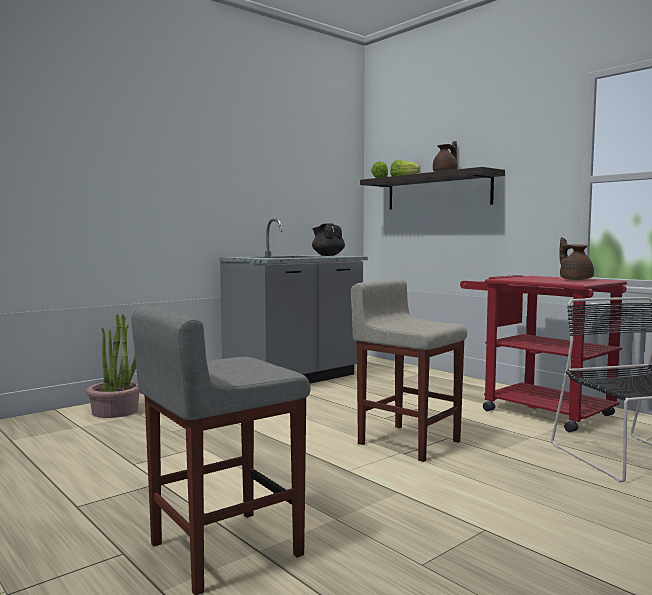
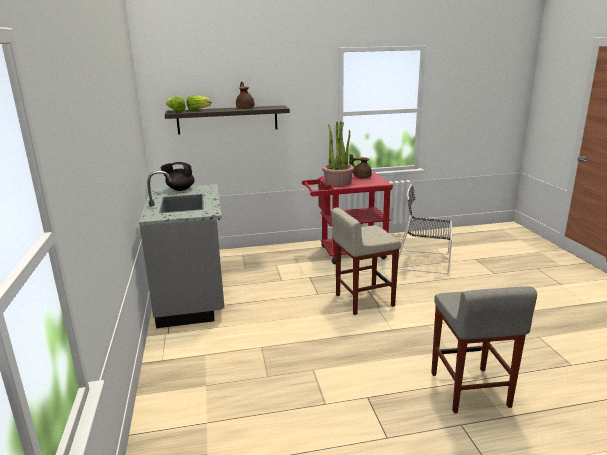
camera: 60 degrees left, 15 degrees up
potted plant [86,314,140,418] -> potted plant moved to [322,121,354,185]

